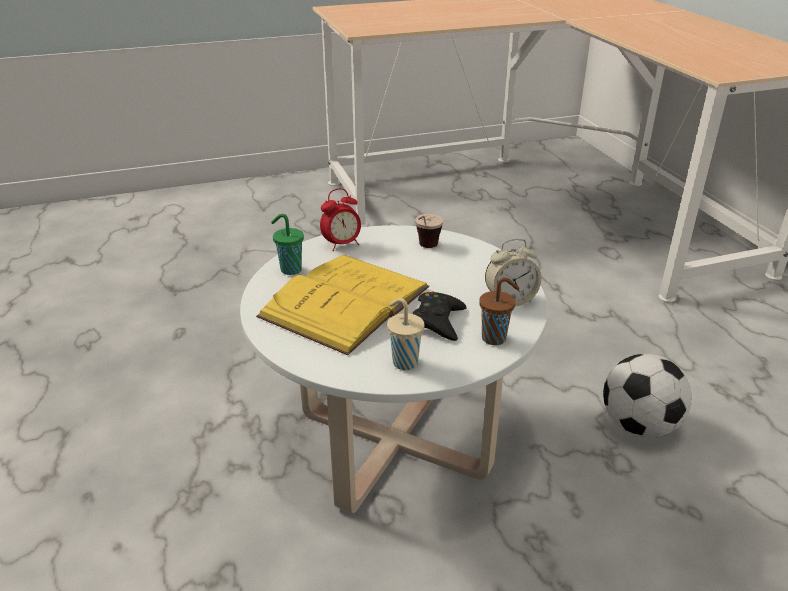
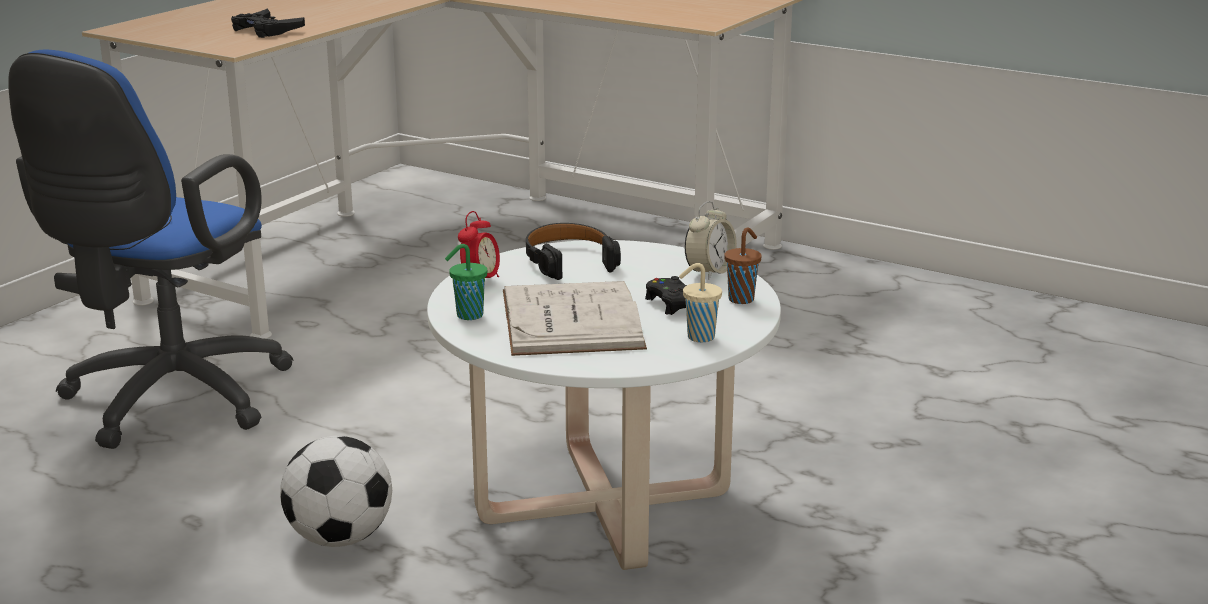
camera: 40 degrees left, 10 degrees down
yellow book [256,255,429,355] -> white book [503,281,647,356]
cup [415,214,443,248] -> black headphones [526,223,621,280]
football [603,354,692,438] -> football moved to [280,436,392,547]
none -> blue office chair [8,49,294,449]
none -> black game controller [231,9,305,38]

